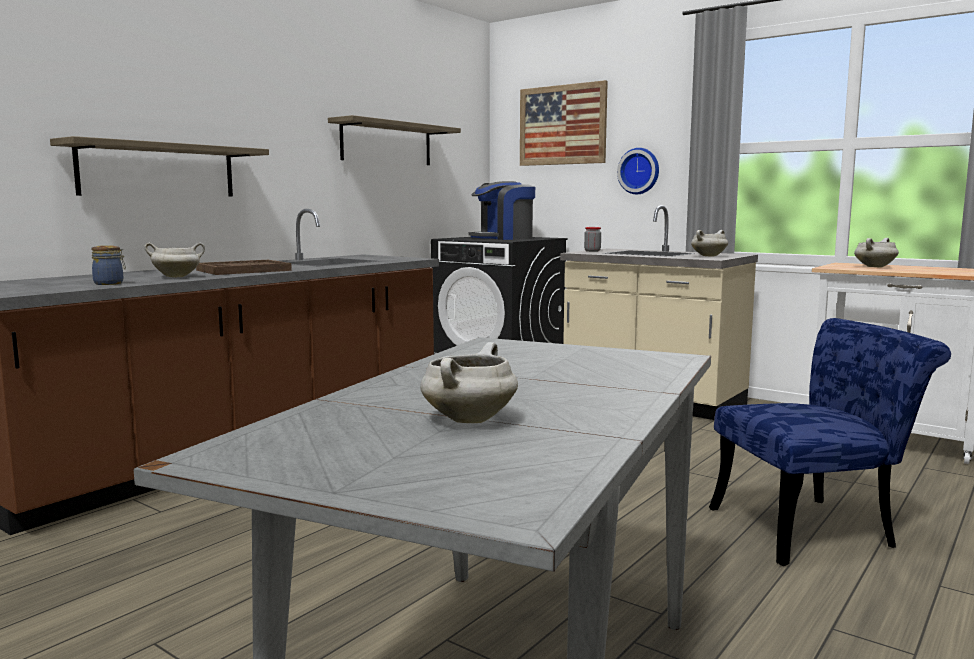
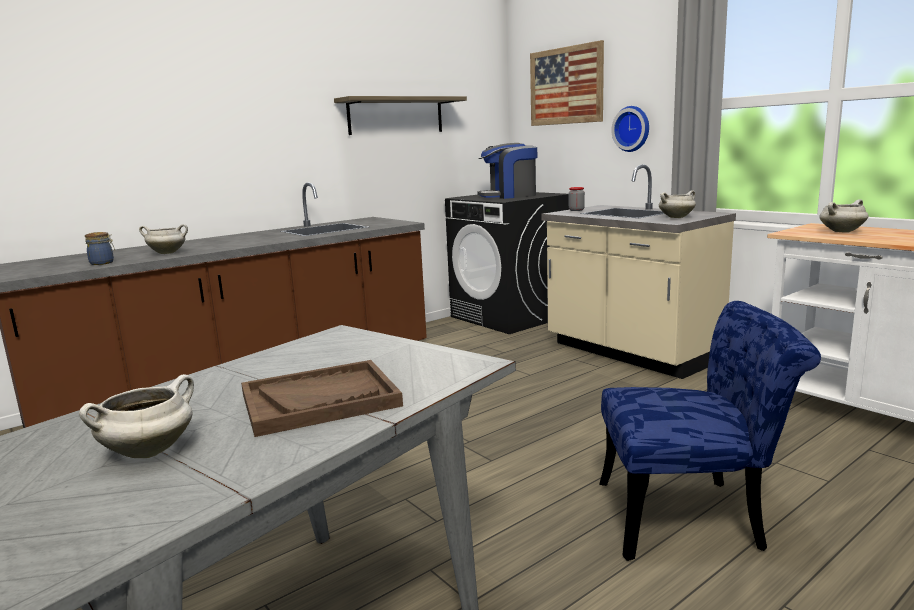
camera: 15 degrees right, 5 degrees up
shelf [50,136,269,197] -> none
brown tray [196,260,292,275] -> brown tray moved to [241,360,403,437]

